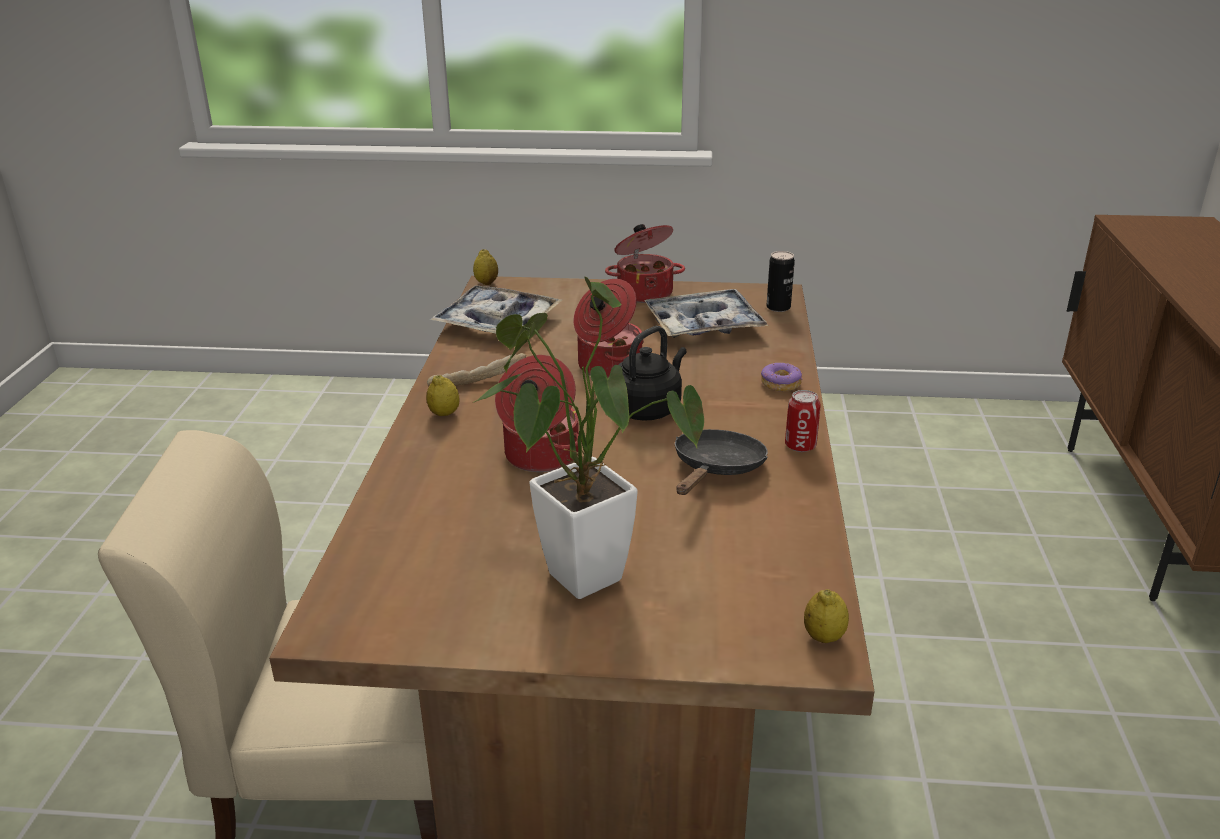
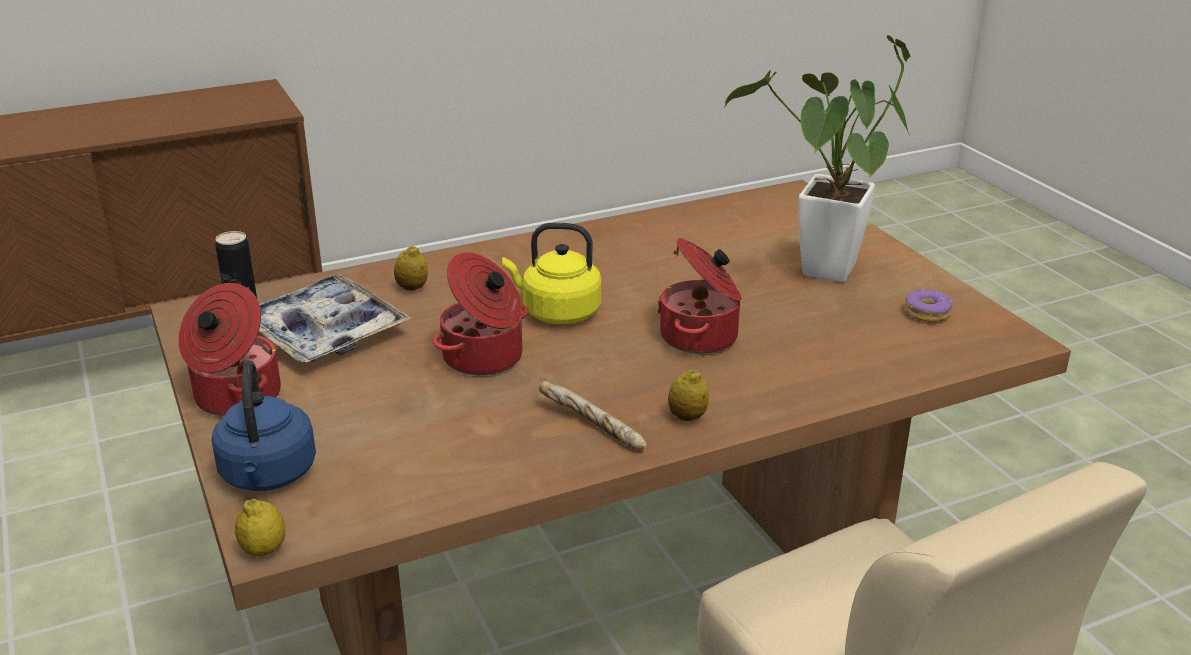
camera: 120 degrees left, 0 degrees up
tray [430,285,562,333] -> none
black kettle [618,326,687,421] -> yellow kettle [502,223,601,324]
black frying pan [675,429,768,495] -> none
donut [761,362,802,392] -> donut moved to [905,289,953,322]
can [785,390,821,452] -> none
lemon [804,589,849,643] -> lemon moved to [394,245,428,291]
none -> blue kettle [211,361,316,491]

